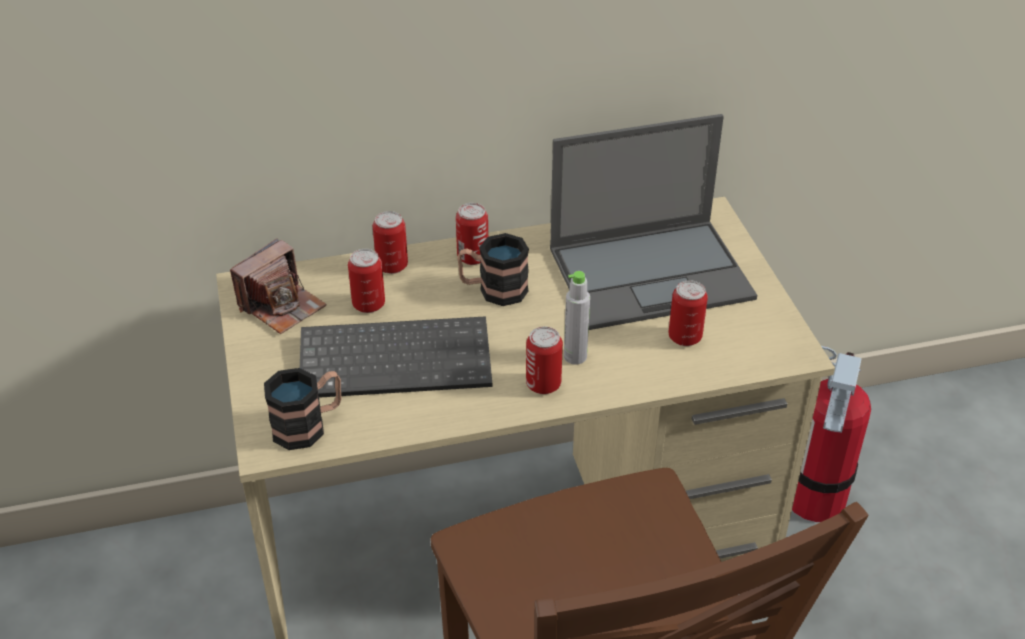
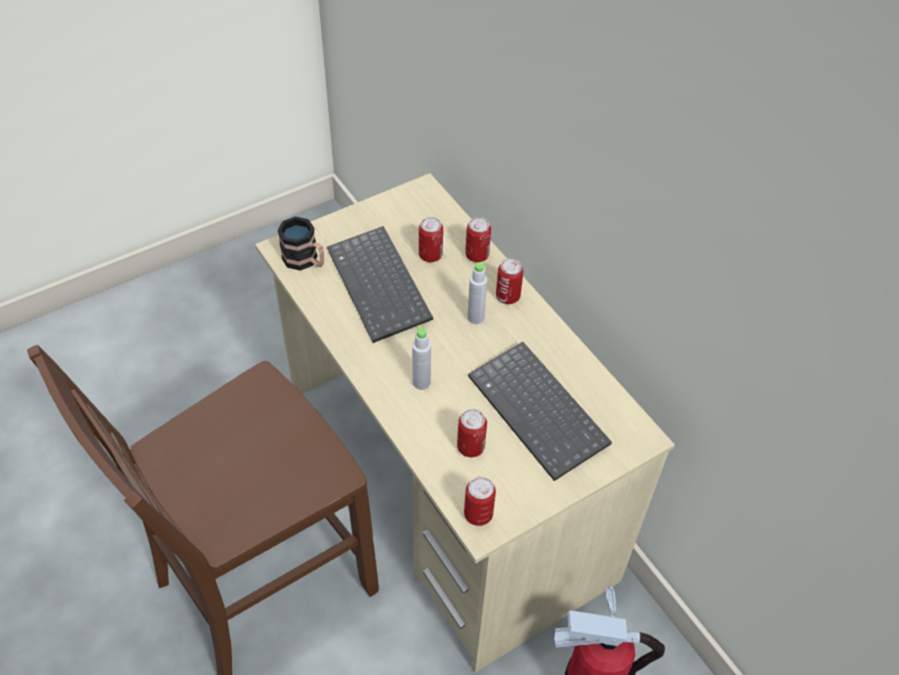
camera: 70 degrees right, 10 degrees up
camera [230,238,327,334] -> none
mug [457,233,529,306] -> grey bottle [467,262,487,324]
can [526,326,563,394] -> can moved to [464,477,496,526]
laptop [550,114,757,330] -> keyboard [468,342,612,481]

